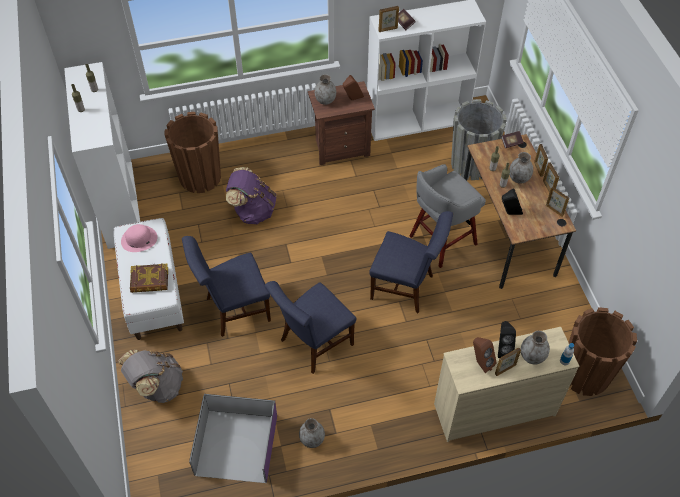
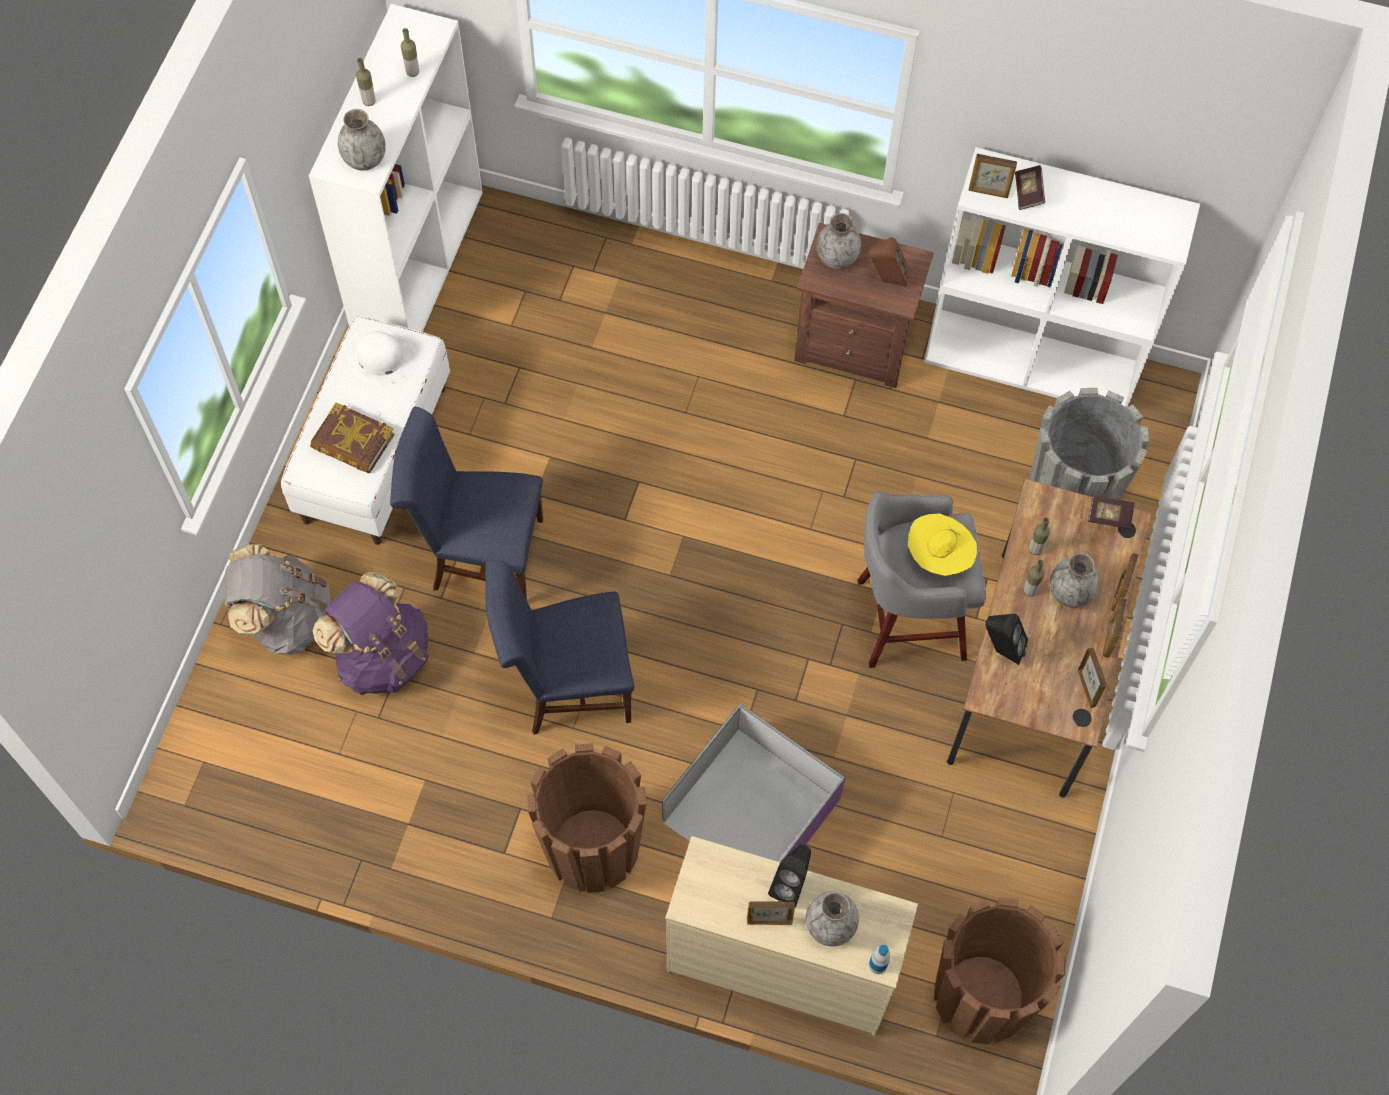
camera: 30 degrees right, 10 degrees up
pink hat [121,224,157,252] -> white hat [347,330,415,384]
brown planter [165,112,221,193] -> brown planter moved to [527,743,646,893]
purple storage box [189,394,277,483] -> purple storage box moved to [662,704,845,862]
purple backpack [226,167,277,224] -> purple backpack moved to [313,572,428,695]
grey vase [299,418,325,448] -> grey vase moved to [338,109,386,171]
blue chair [369,211,453,313] -> none
brown speaker [473,337,497,373] -> none
none -> yellow hat [908,513,977,576]

